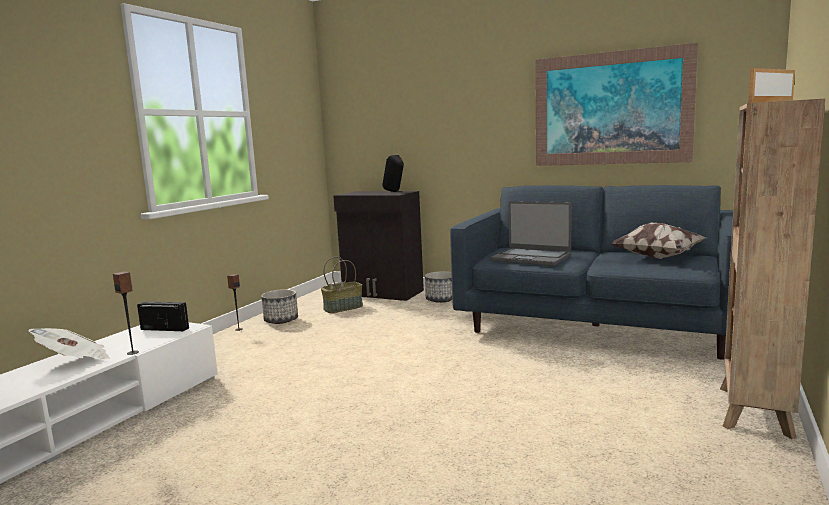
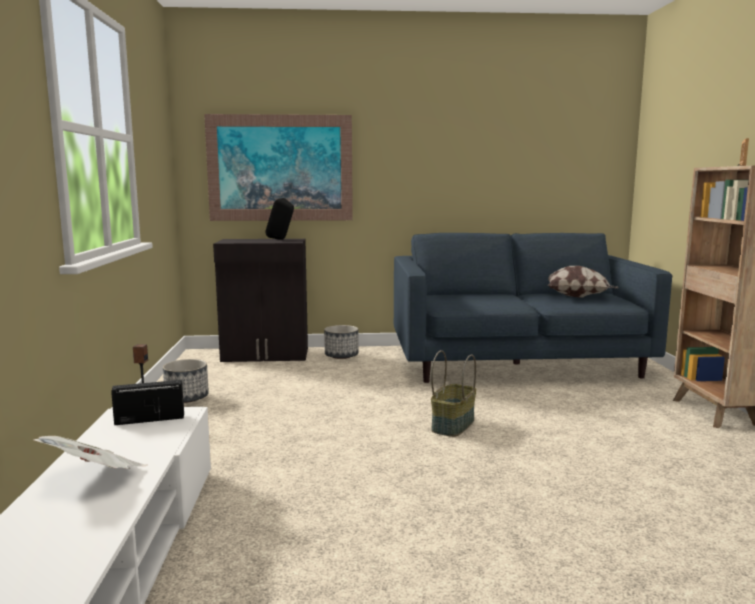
camera: 30 degrees left, 0 degrees up
speaker [113,271,139,355] -> none
basket [321,257,363,313] -> basket moved to [431,350,476,437]
laptop [490,201,572,266] -> none
picture [535,43,698,166] -> picture moved to [204,114,353,221]

